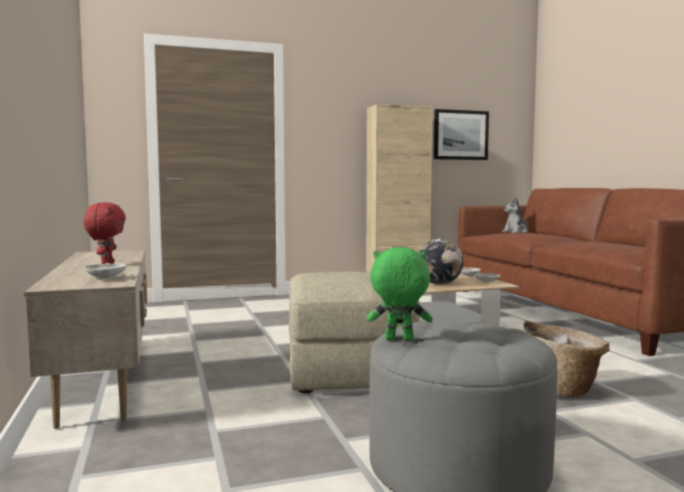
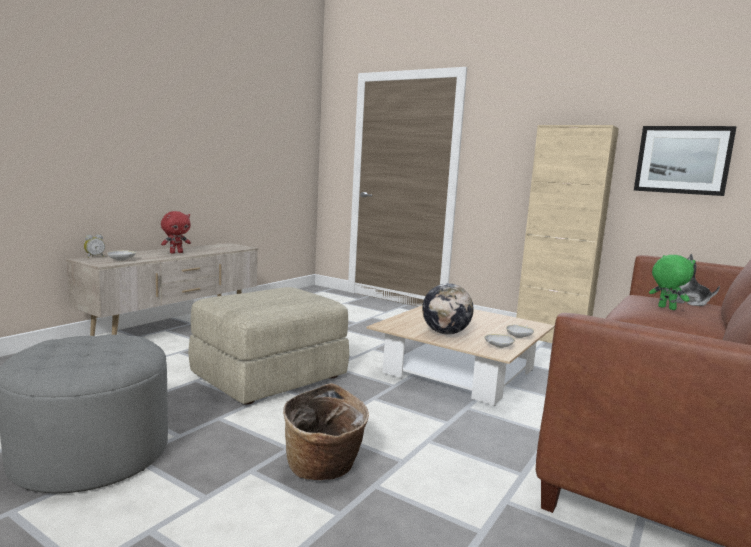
camera: 50 degrees right, 5 degrees up
green plush toy [367,247,433,341] -> green plush toy moved to [649,255,695,310]
none -> alarm clock [84,234,105,258]

